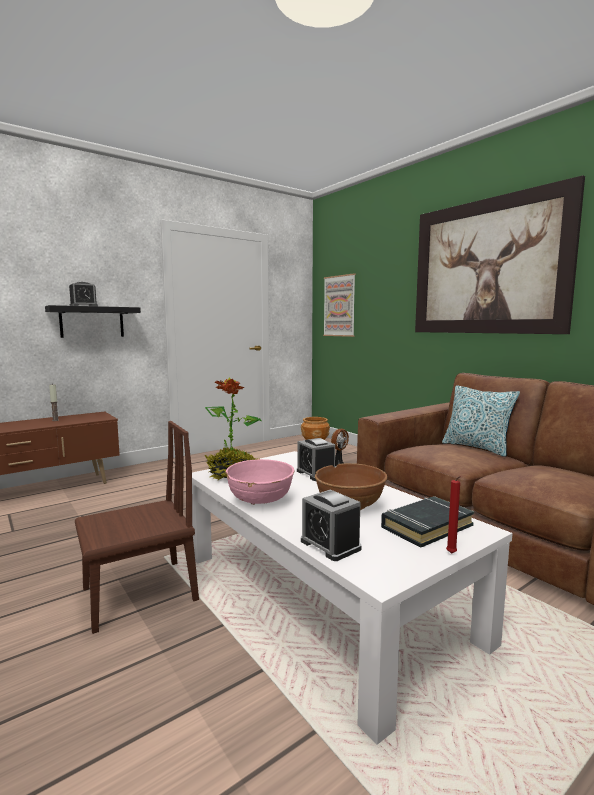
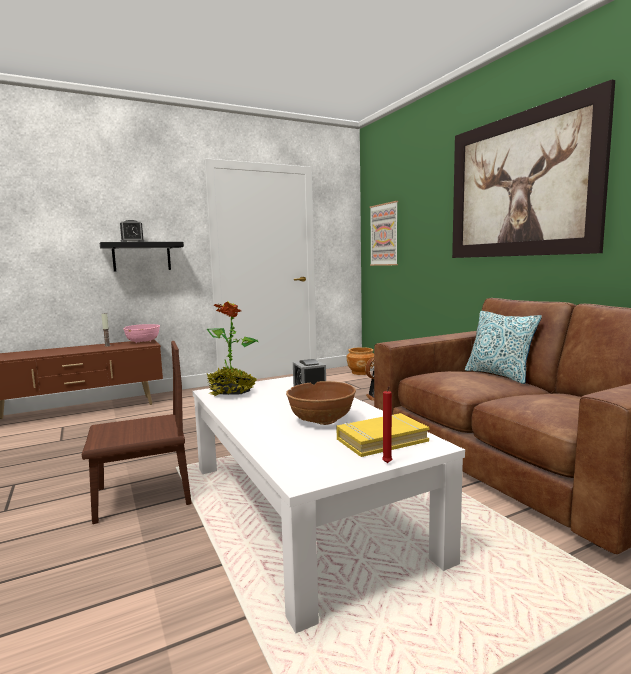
camera: 10 degrees right, 0 degrees up
pink bowl [226,459,295,505] -> pink bowl moved to [123,324,160,343]
alarm clock [301,490,362,561] -> none
black book [381,496,474,548] -> yellow book [336,413,429,457]

